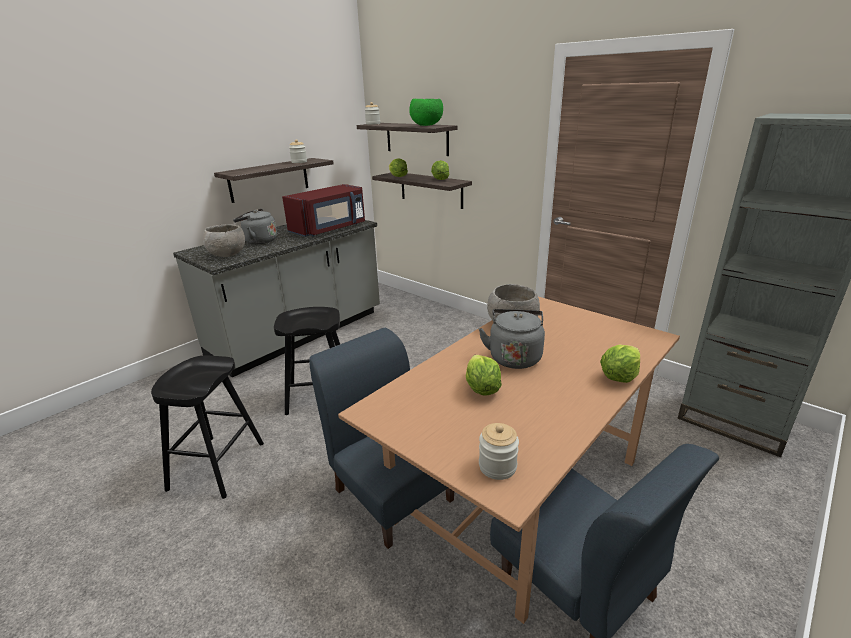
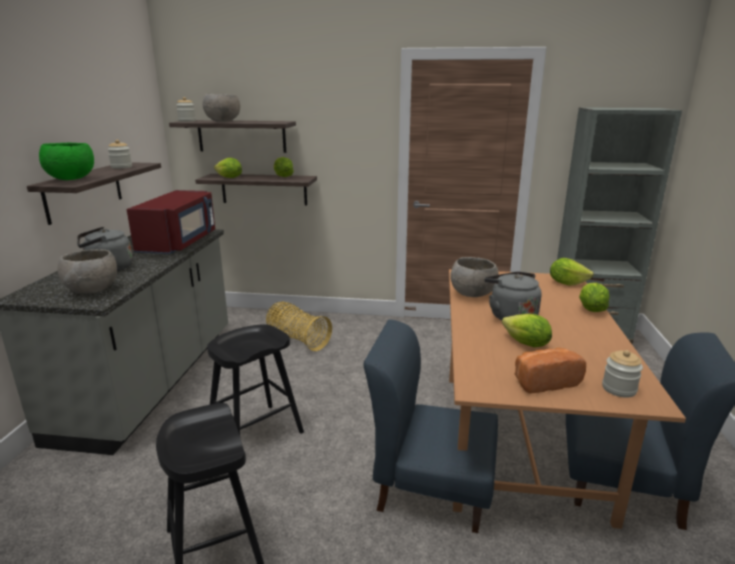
camera: 35 degrees left, 5 degrees down
green bowl [409,99,443,126] -> green bowl moved to [39,143,94,180]
none -> grey bowl [203,93,240,122]
none -> basket [266,301,332,351]
none -> bread [515,348,586,394]
none -> lettuce [550,258,594,286]

